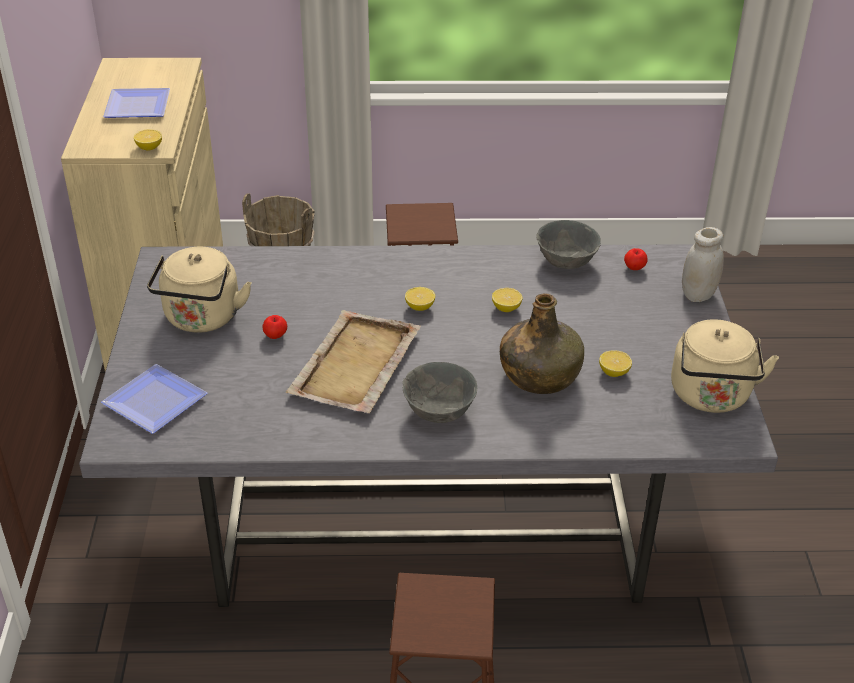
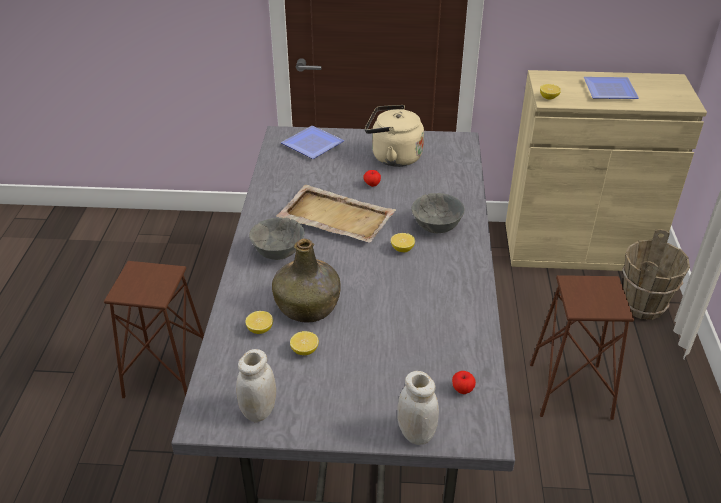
camera: 95 degrees right, 0 degrees up
lemon [492,288,522,312] -> lemon moved to [245,311,273,334]
grey bowl [536,220,601,269] -> grey bowl moved to [411,193,465,233]
beige kettle [671,319,779,413] -> white jar [236,349,276,422]

